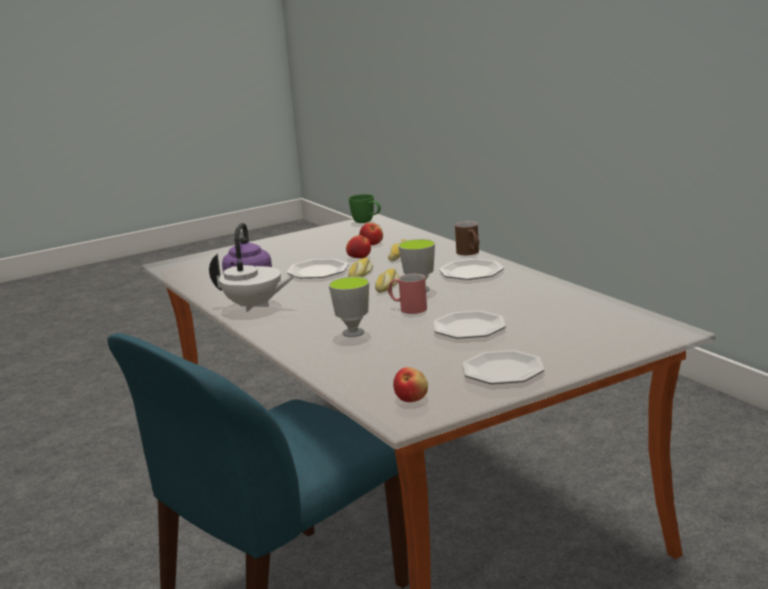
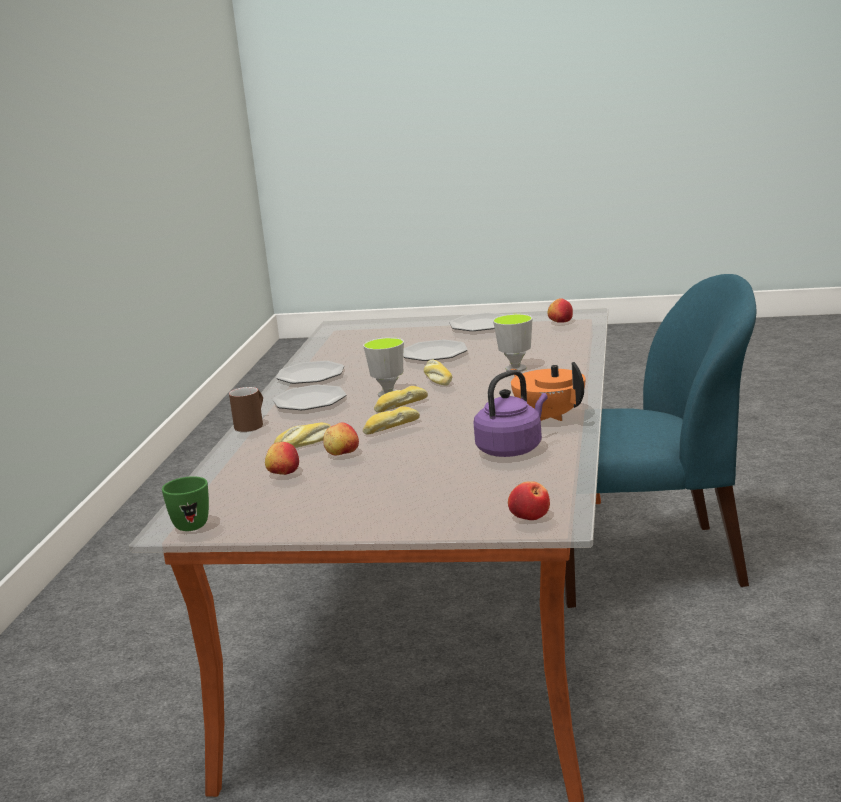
camera: 140 degrees left, 0 degrees up
white teapot [209,254,295,312] -> orange teapot [510,362,585,421]
plate [287,259,348,278] -> plate moved to [276,361,344,384]
red mug [388,274,427,314] -> bread [424,360,452,385]
none -> apple [508,481,550,520]

